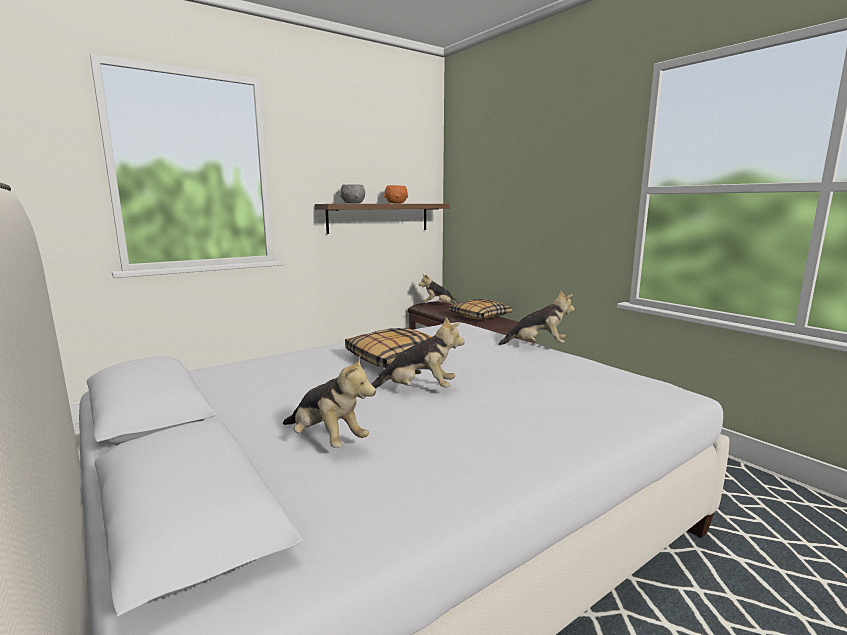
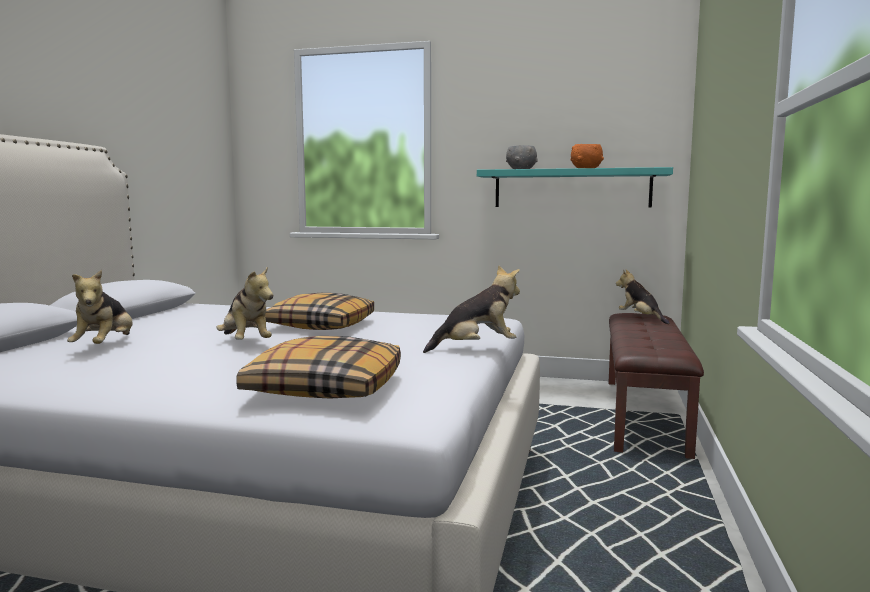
camera: 50 degrees right, 5 degrees down
brown shelf [315,204,450,234] -> turquoise shelf [477,167,673,207]
pillow [449,299,512,319] -> pillow moved to [236,336,401,399]
plush toy [498,290,575,345] -> plush toy turned 75 degrees counterclockwise [423,265,520,353]

